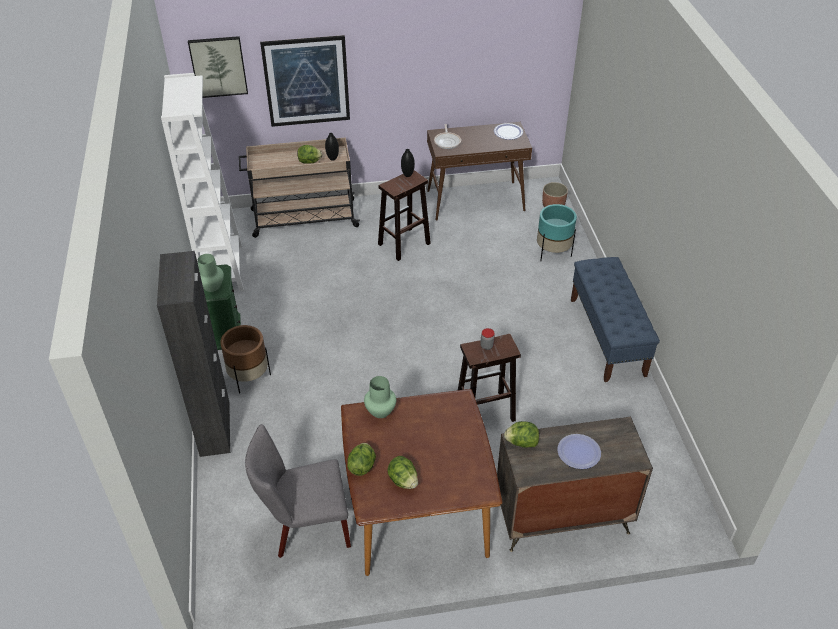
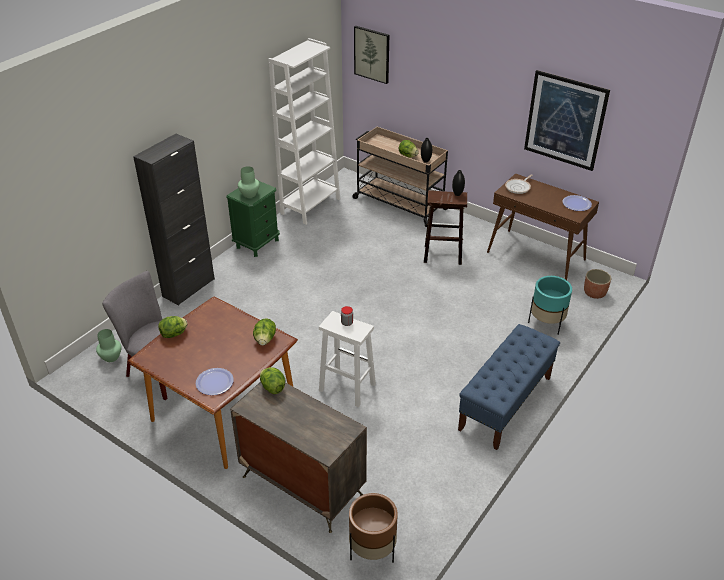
camera: 45 degrees right, 5 degrees down
brown planter [220,325,271,394] -> brown planter moved to [349,493,398,563]
picture [260,35,350,127] -> picture moved to [524,70,610,171]
green vase [364,376,396,418] -> green vase moved to [96,329,121,362]
lettuce [387,456,418,489] -> lettuce moved to [253,318,276,346]
brown stool [458,334,521,422] -> white stool [319,311,376,407]
plate [557,434,601,469] -> plate moved to [196,368,234,395]

